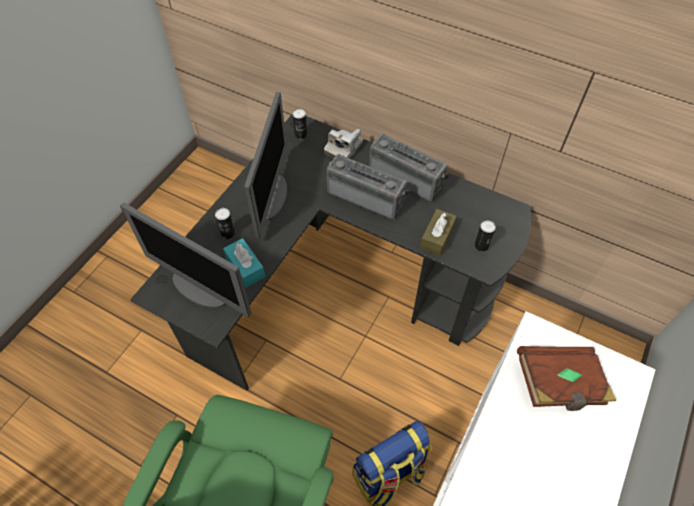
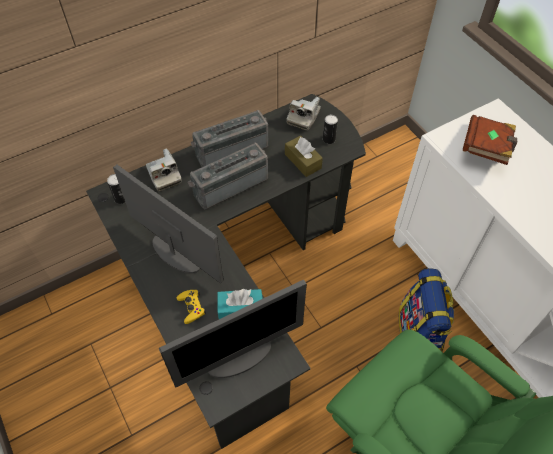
camera: 60 degrees left, 0 degrees up
can [215,208,235,239] -> yellow game controller [177,290,206,324]
none -> camera [286,97,321,130]

